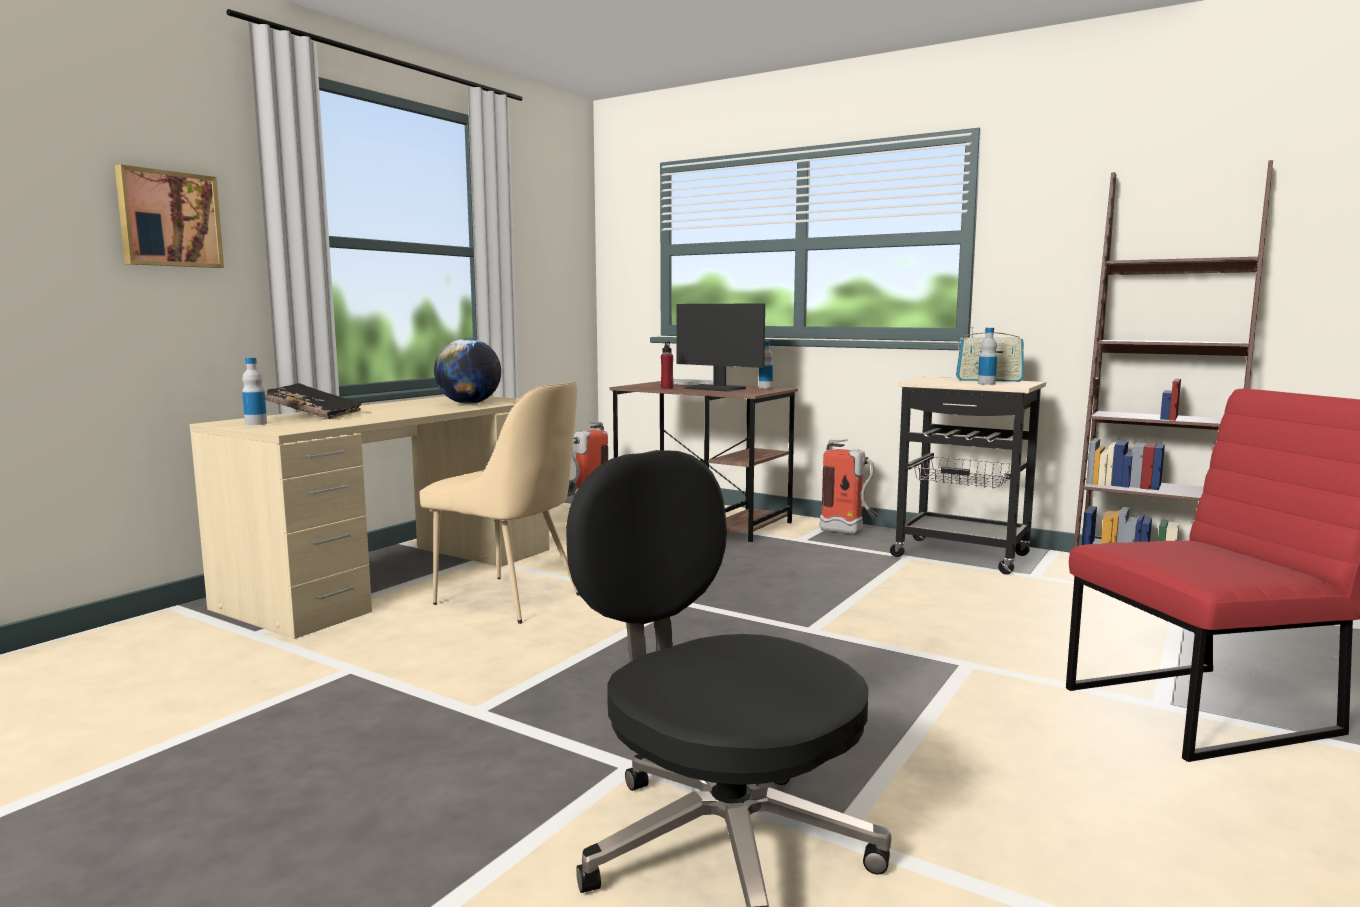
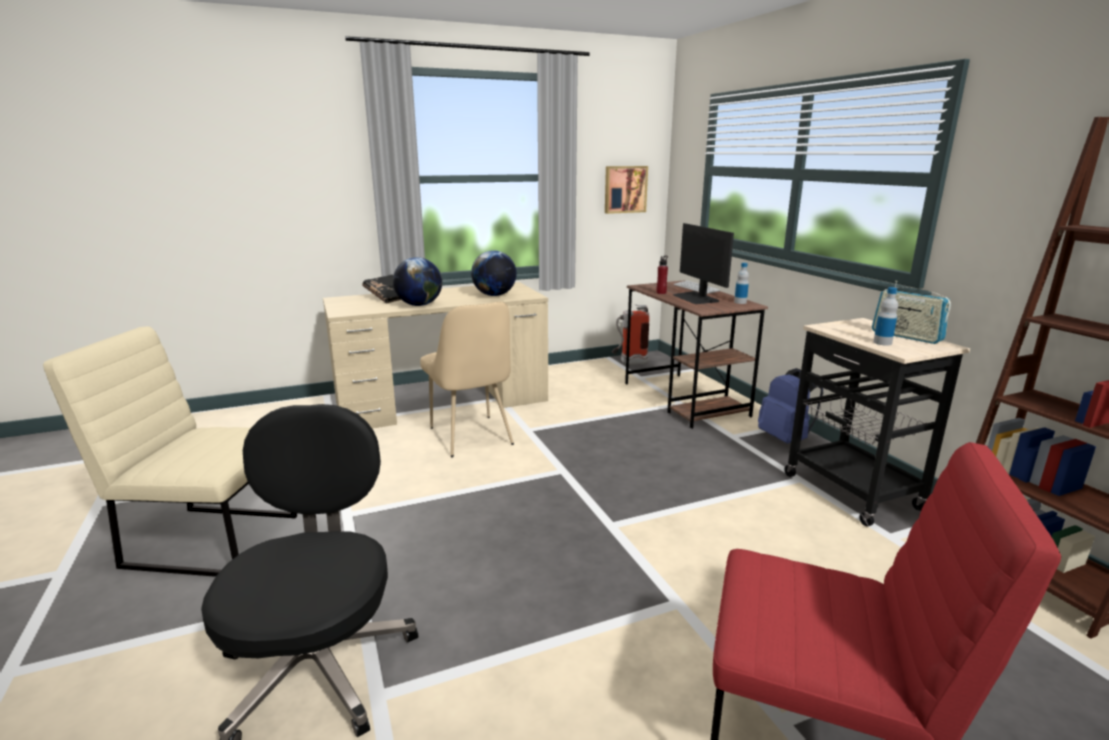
camera: 35 degrees right, 10 degrees up
picture [115,165,224,268] -> picture moved to [605,166,648,214]
bottle [242,357,267,425] -> none
fire extinguisher [820,439,878,534] -> blue backpack [758,368,823,444]
none -> beige chair [43,326,297,577]
none -> globe [393,257,442,306]

